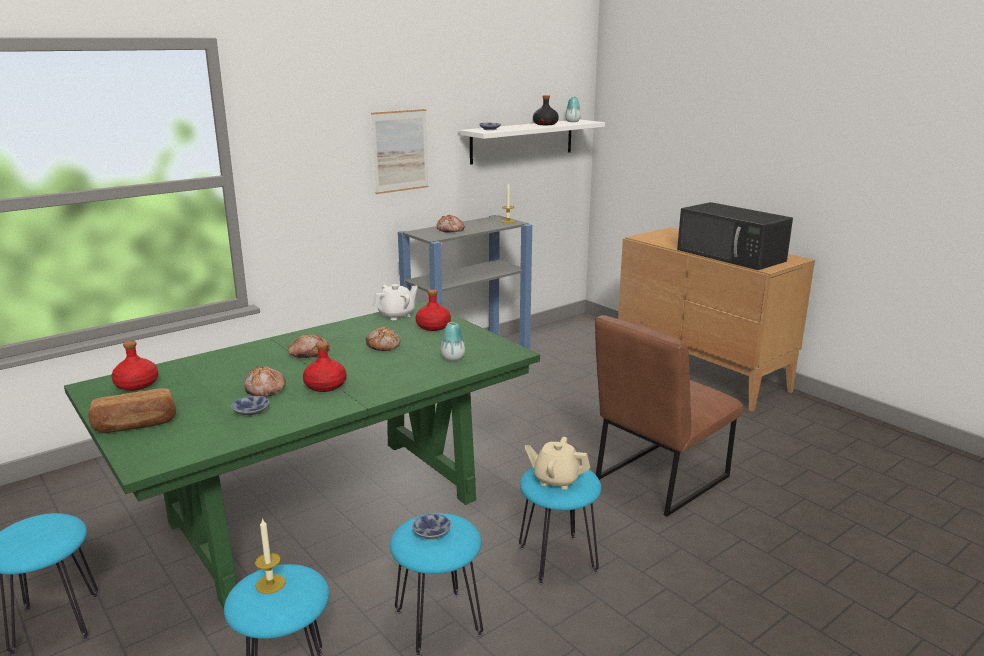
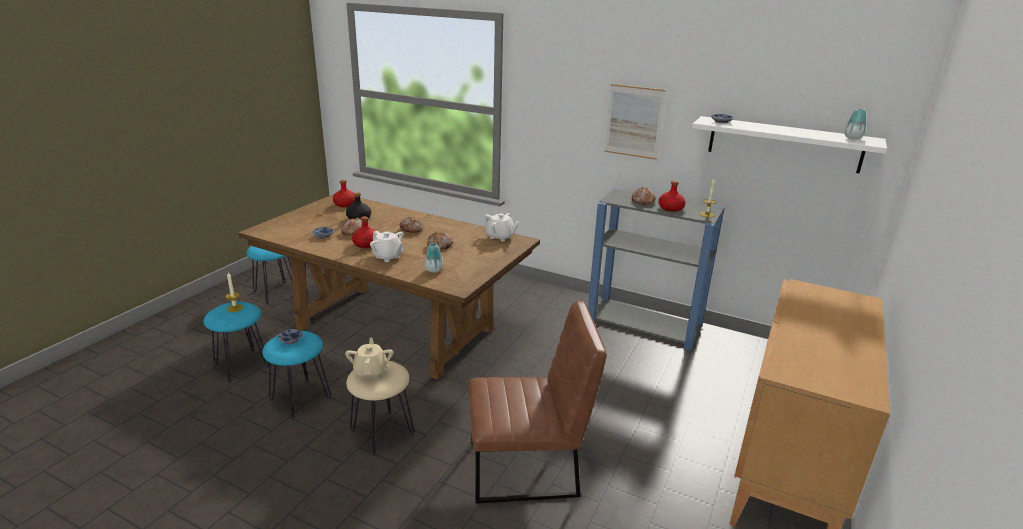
camera: 65 degrees right, 5 degrees up
green dining table [64,301,540,608] -> brown dining table [238,194,540,380]
bread [88,388,176,433] -> none
red bottle [415,289,451,331] -> red bottle moved to [659,181,686,212]
turquoise stool [519,467,601,585] -> beige stool [346,361,415,456]
black bottle [533,95,559,125] -> black bottle moved to [346,192,371,219]
brown chair [595,315,743,517] -> brown chair turned 150 degrees clockwise [468,301,607,504]
black microwave [677,202,793,270] -> none
none -> white teapot [370,231,403,262]

